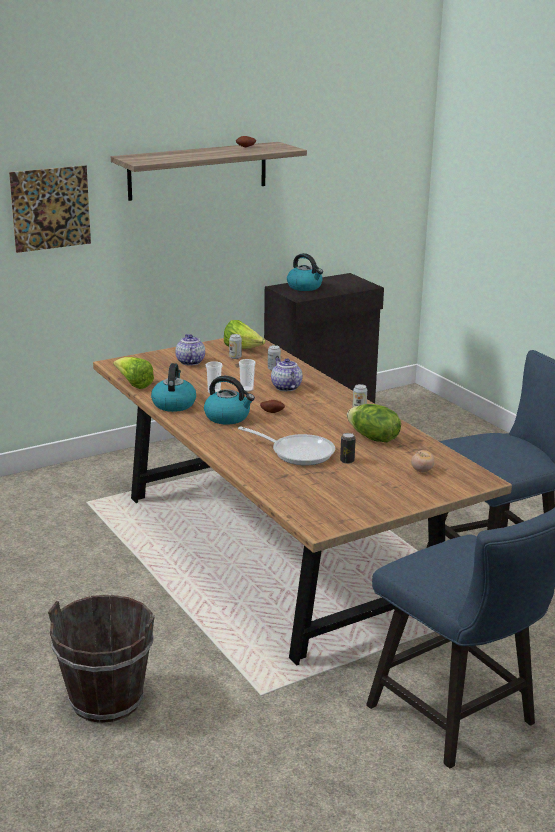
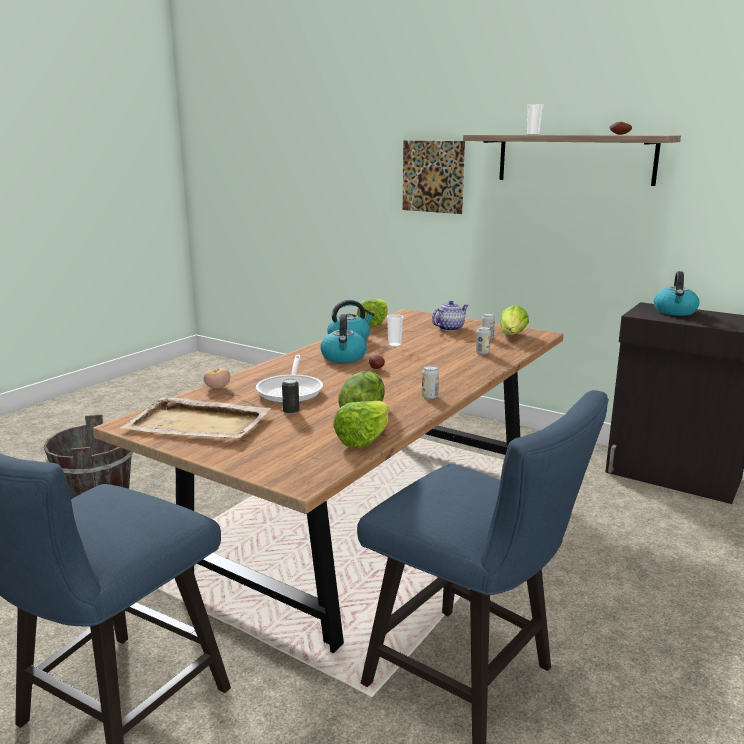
camera: 65 degrees right, 5 degrees down
cup [239,359,255,392] -> cup moved to [527,104,543,135]
teapot [271,358,303,391] -> none
tomato [411,450,434,472] -> tomato moved to [204,368,230,389]
none -> beige tray [120,397,272,438]
none -> lettuce [333,401,389,448]

